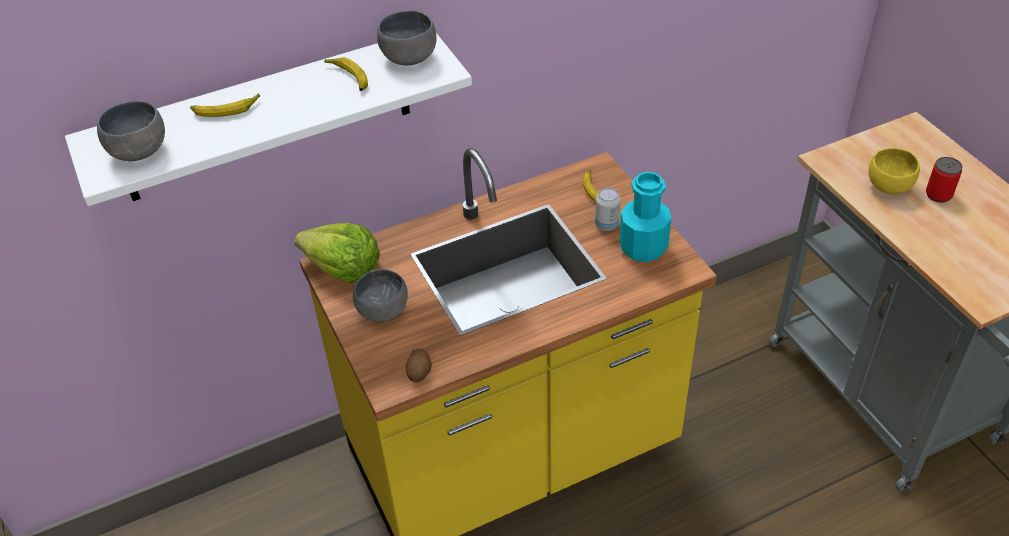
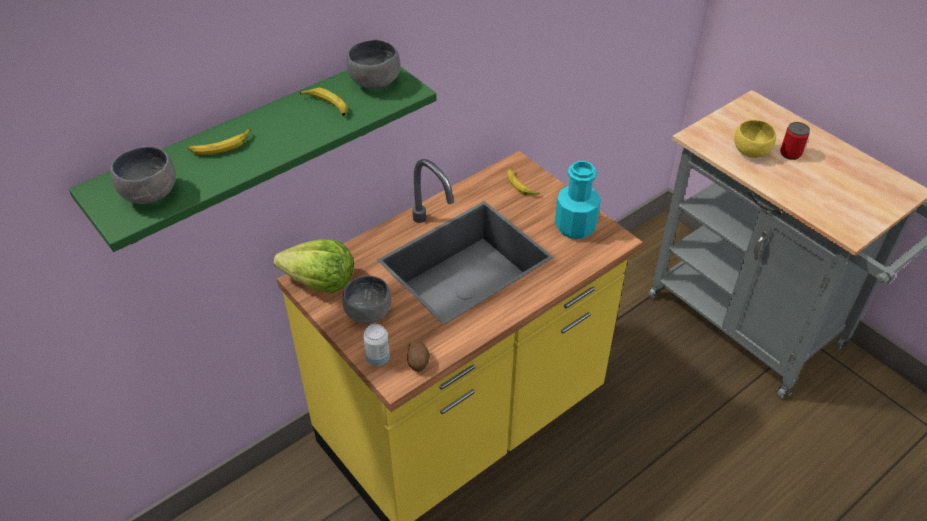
camera: 15 degrees left, 0 degrees up
white shelf [65,33,472,206] -> green shelf [69,66,437,252]
can [595,187,620,231] -> can moved to [363,324,390,366]

